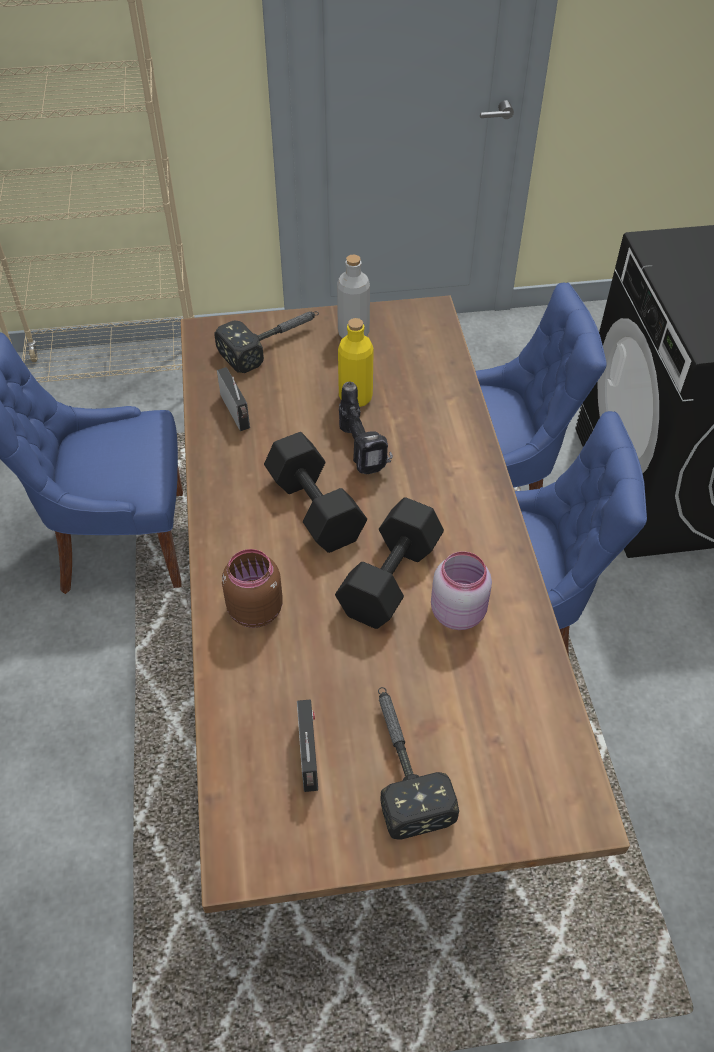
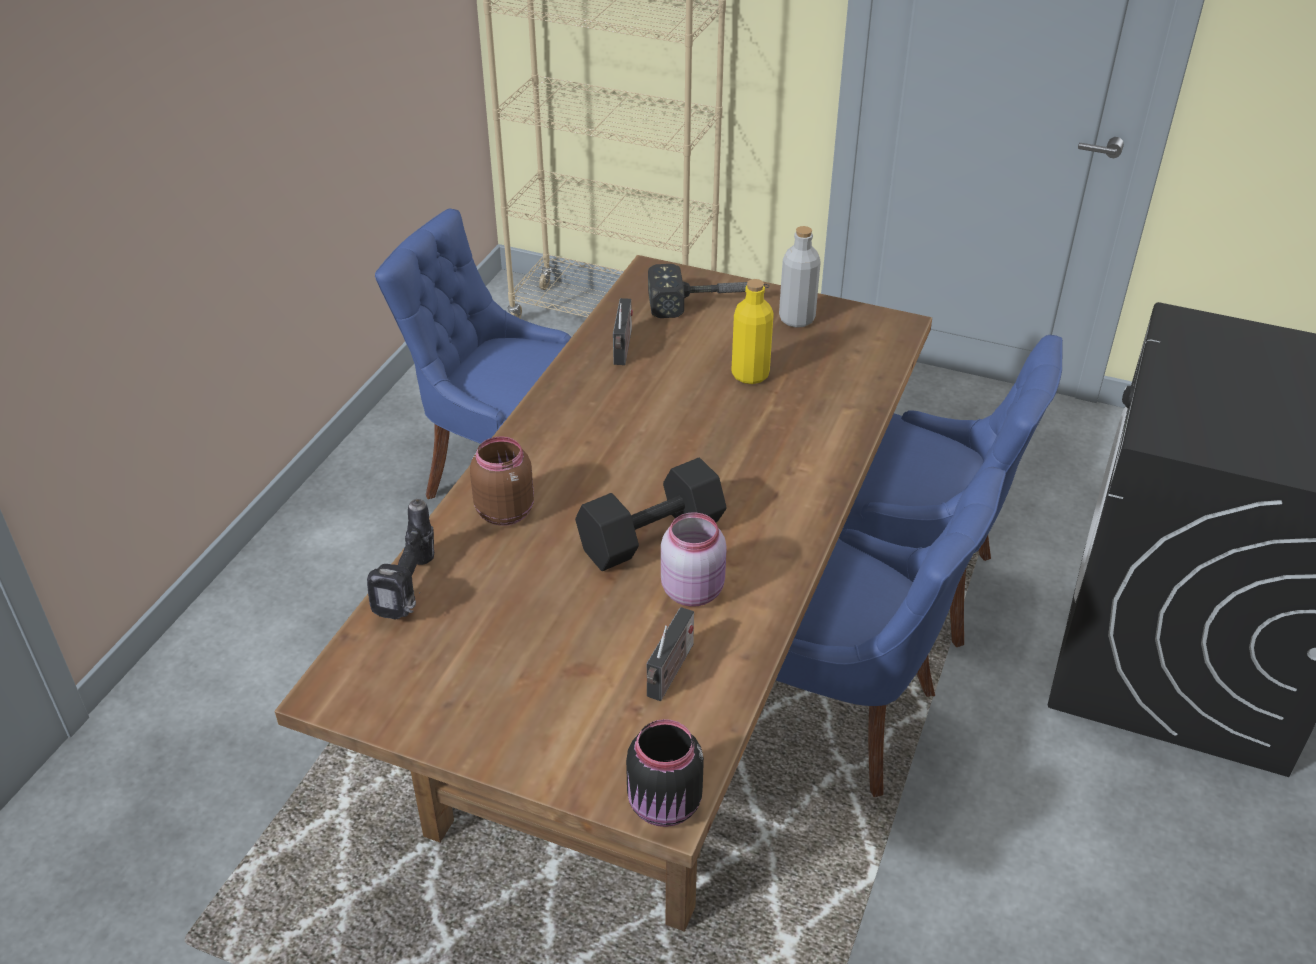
camera: 30 degrees right, 10 degrees down
black dumbbell [264,432,367,553] -> none
radio [297,700,318,792] -> radio moved to [647,607,694,701]
power drill [339,382,393,474] -> power drill moved to [367,499,434,619]
hammer [378,687,459,840] -> none
none -> black jar [626,719,704,827]

